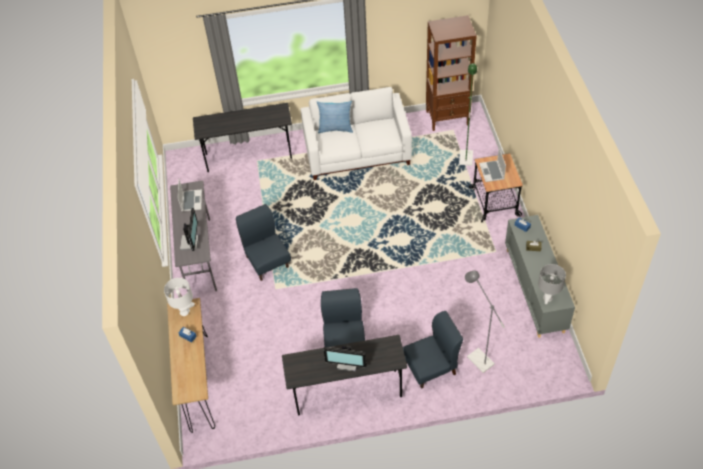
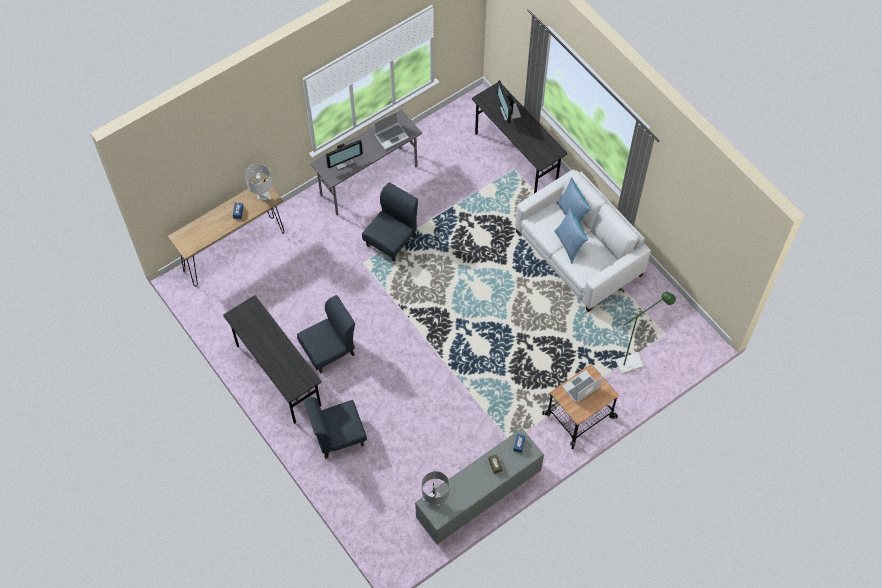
camera: 60 degrees right, 10 degrees up
monitor [324,346,367,372] -> monitor moved to [497,80,521,124]
blue chair [403,311,463,389] -> blue chair turned 120 degrees clockwise [303,397,367,459]
brown bookcase [426,15,477,131] -> none
grey floor lamp [465,271,505,373] -> none
none -> pillow [554,207,588,264]

